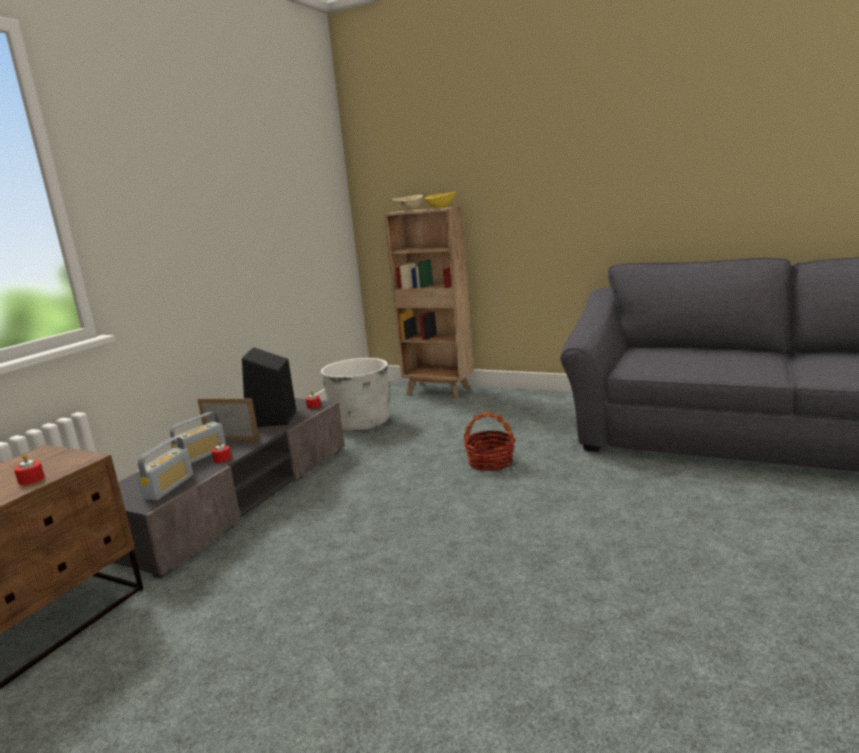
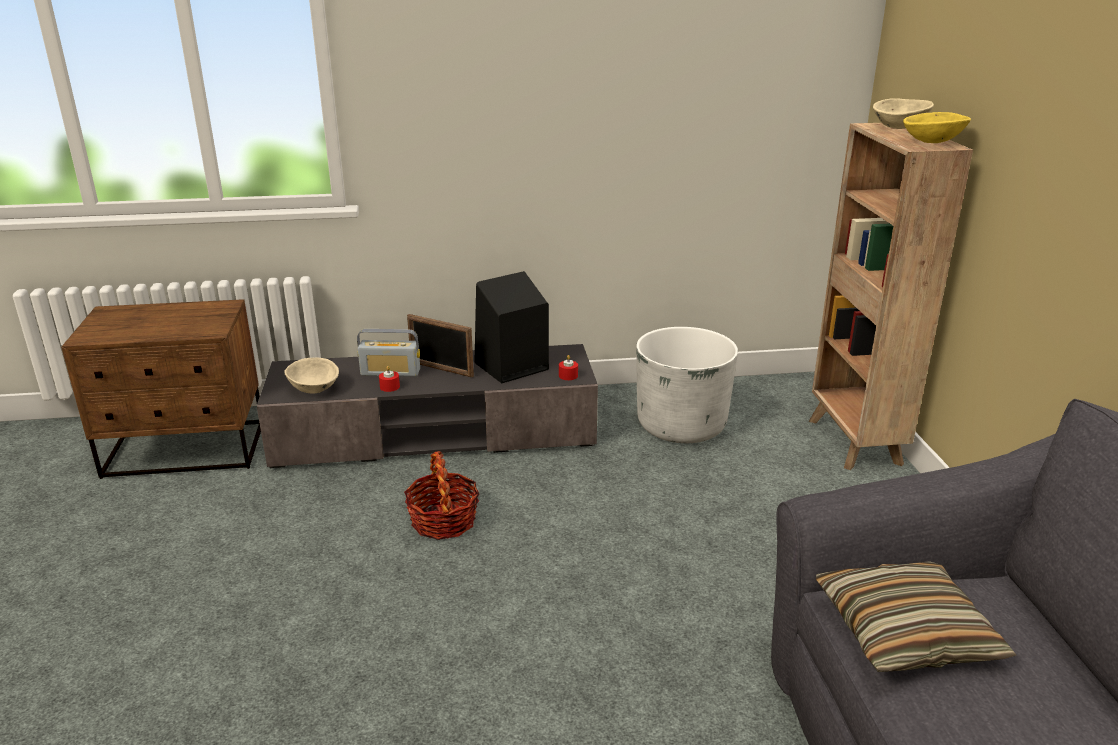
camera: 55 degrees right, 10 degrees up
red candle [14,454,45,485] -> none
radio [136,437,193,500] -> beige bowl [284,358,339,393]
picture frame [197,398,260,441] -> picture frame turned 135 degrees clockwise [407,314,474,377]
basket [464,412,516,471] -> basket moved to [404,451,480,540]
none -> pillow [816,561,1016,672]

